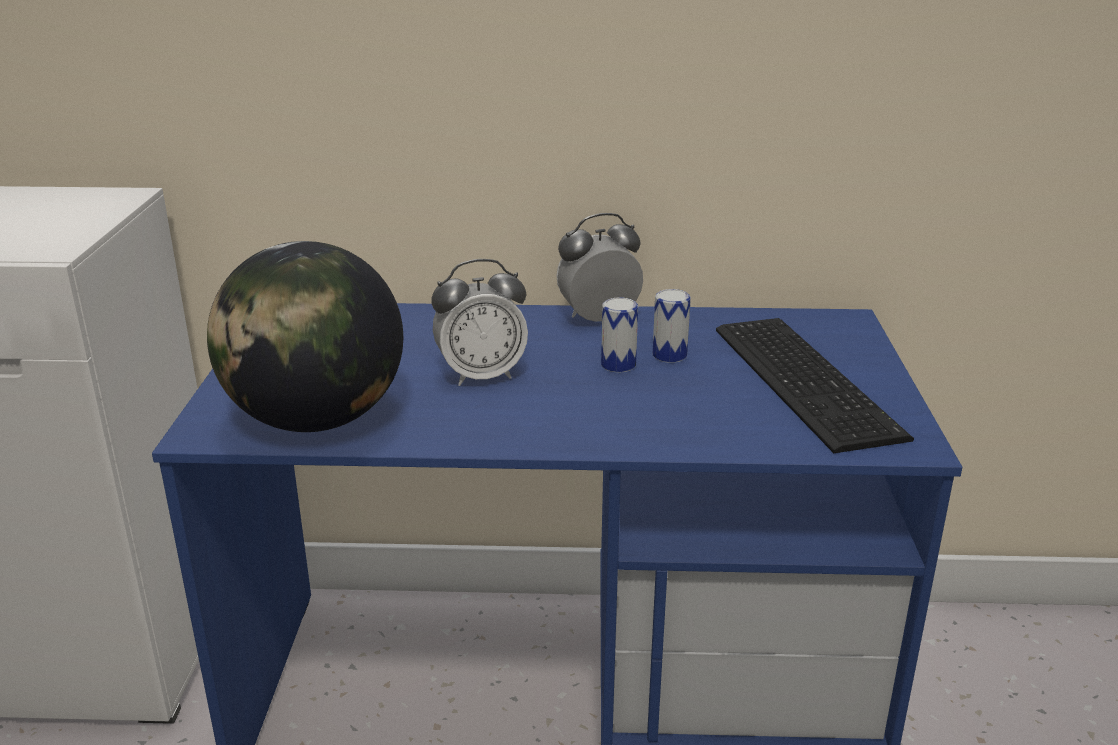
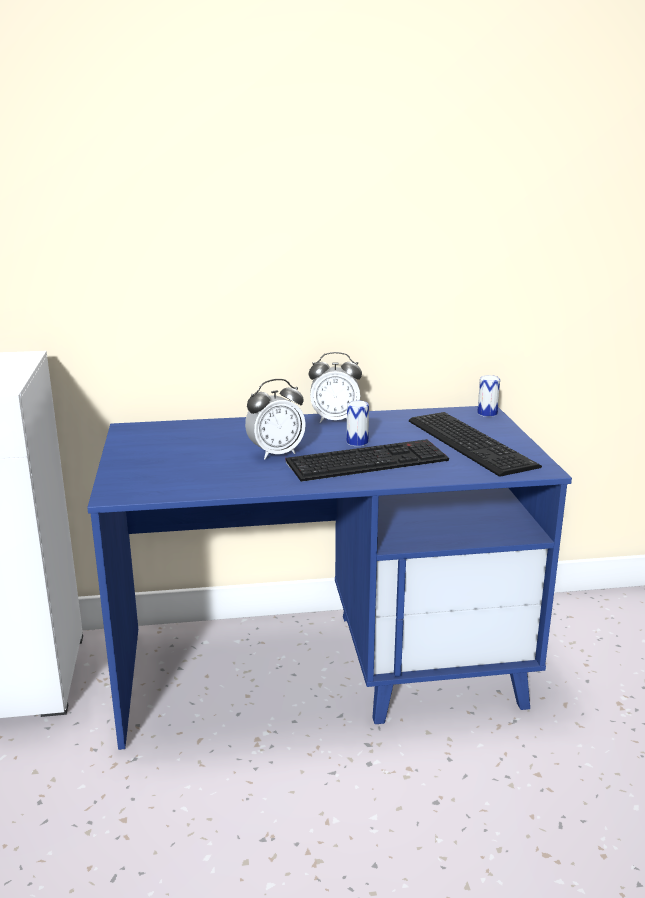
camera: 10 degrees left, 5 degrees down
globe [207,241,403,432] -> none
alarm clock [556,213,643,322] -> alarm clock turned 150 degrees counterclockwise [309,352,362,423]
can [653,289,691,363] -> can moved to [477,375,500,417]
none -> keyboard [286,439,449,482]

